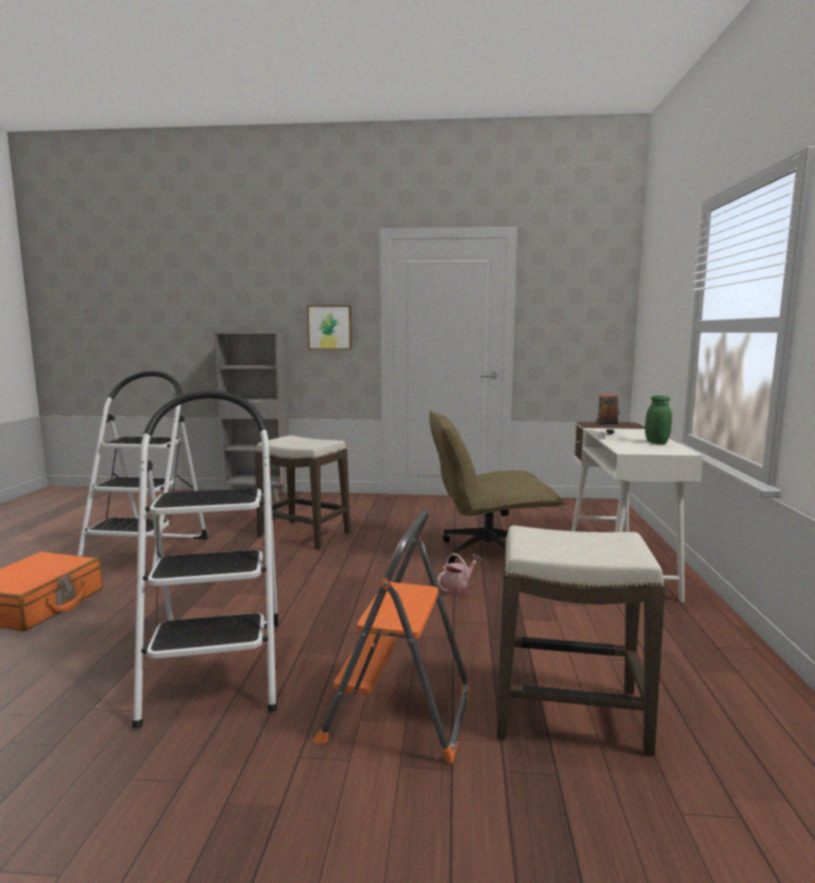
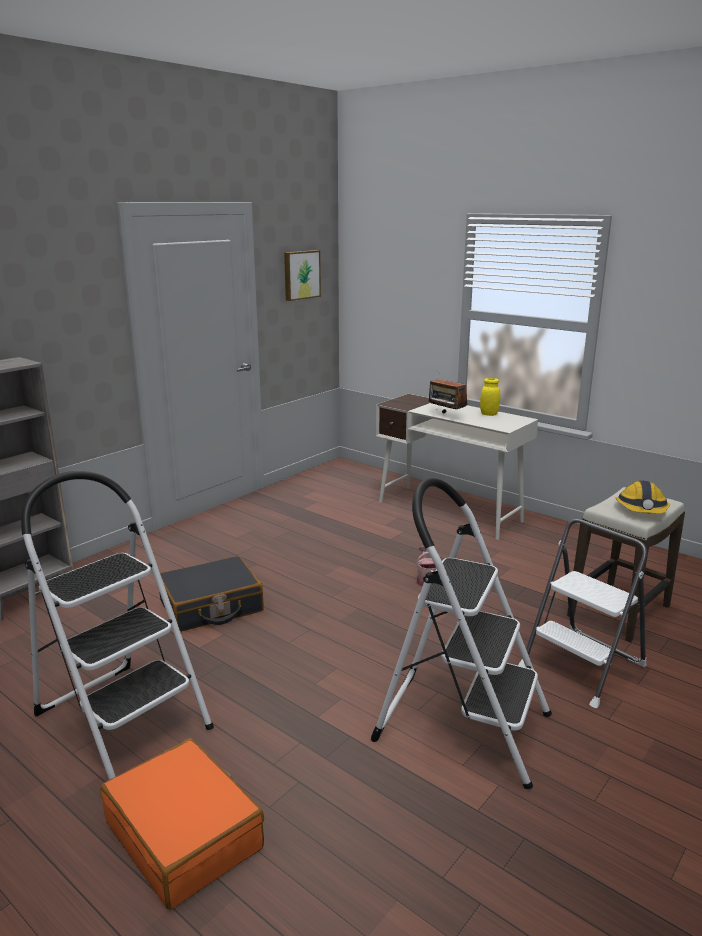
camera: 55 degrees left, 10 degrees up
stool [255,435,350,549] -> black suitcase [159,556,264,632]
picture [307,305,352,350] -> picture moved to [284,250,321,301]
orange step ladder [314,509,471,764] -> white step ladder [518,519,647,708]
beige office chair [429,411,566,563] -> none
green jar [645,396,672,444] -> yellow jar [480,378,500,416]
none -> hard hat [616,481,670,514]

